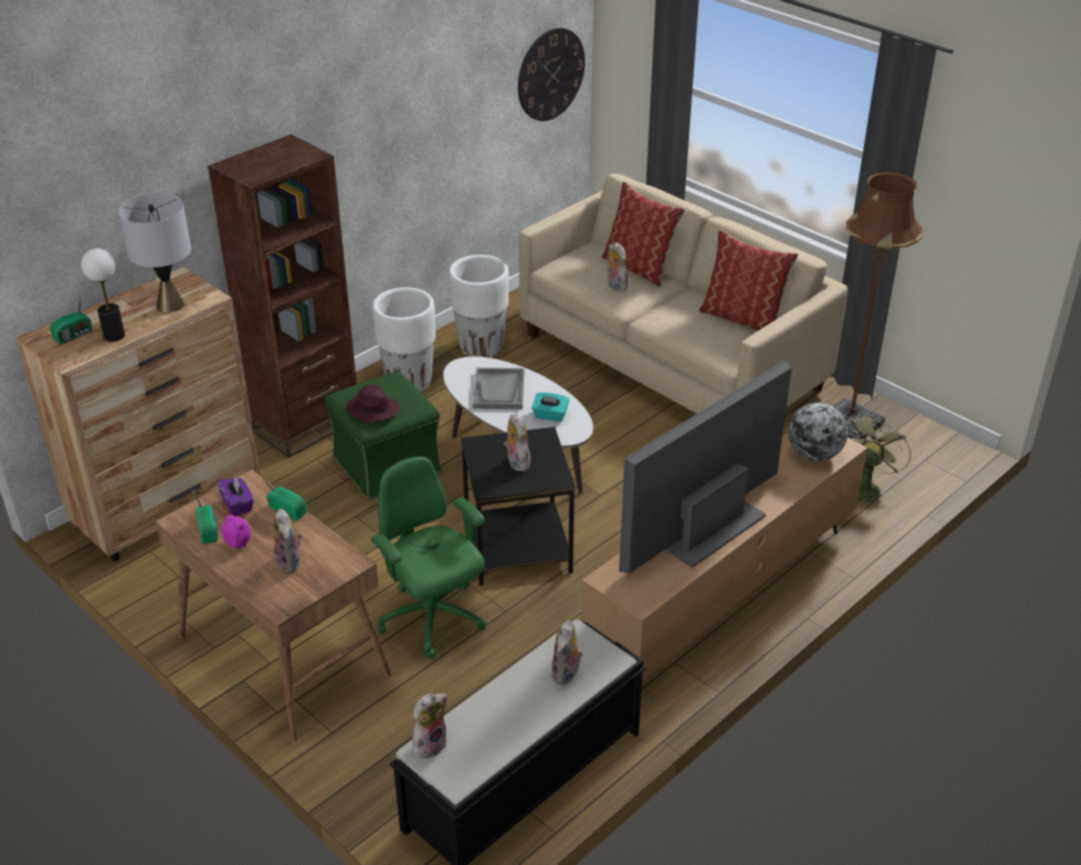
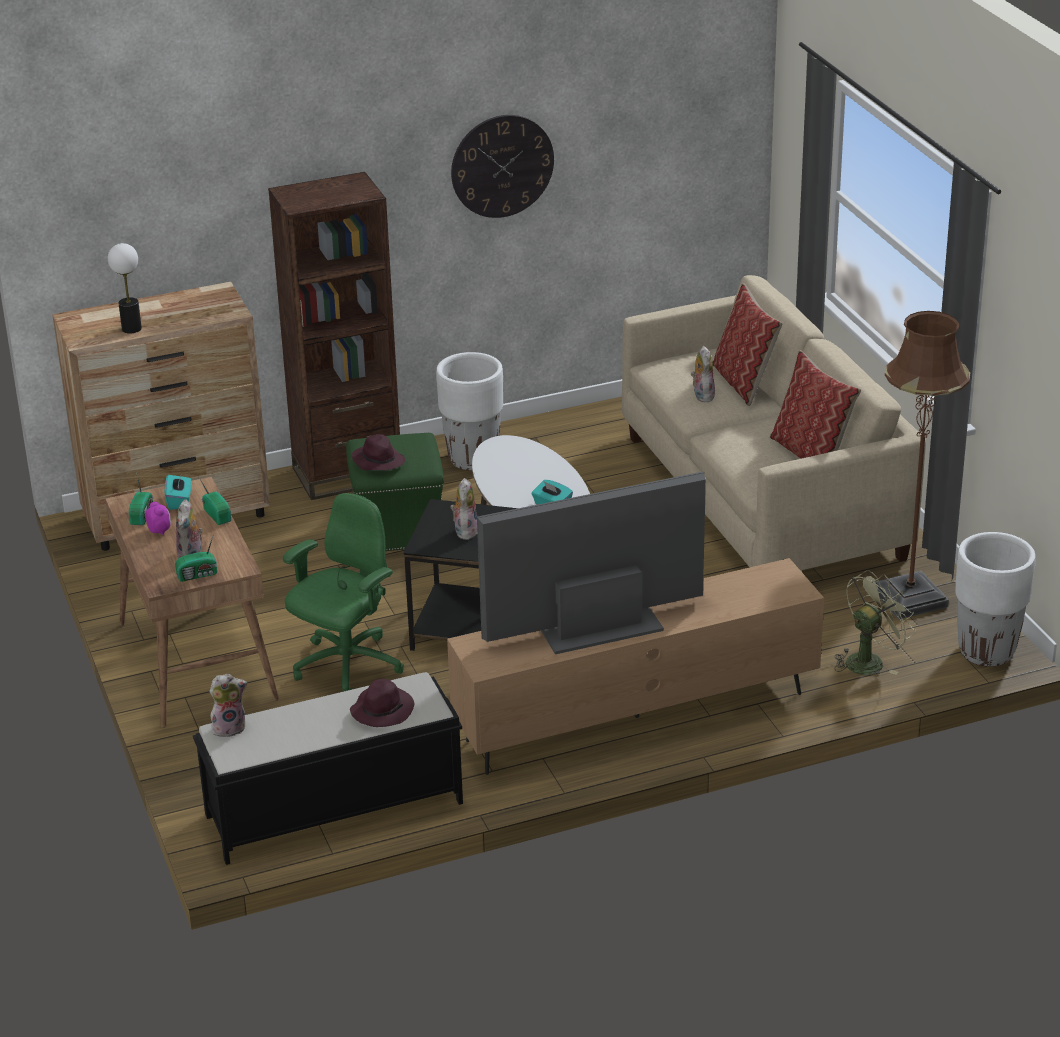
camera: 25 degrees right, 5 degrees down
radio [50,295,92,344] -> radio moved to [175,534,217,582]
grey table lamp [119,193,191,313] -> none
purple tissue box [217,475,254,516] -> turquoise tissue box [165,475,192,510]
green office chair [371,456,487,659] -> green office chair turned 45 degrees clockwise [283,493,404,692]
white planter [449,255,509,358] -> white planter moved to [955,532,1036,667]
grey tray [473,368,524,409] -> none
wall clock [518,28,585,121] -> wall clock moved to [451,115,554,218]
plush toy [551,620,583,685] -> purple hat [350,679,414,727]
globe [788,402,848,461] -> none

